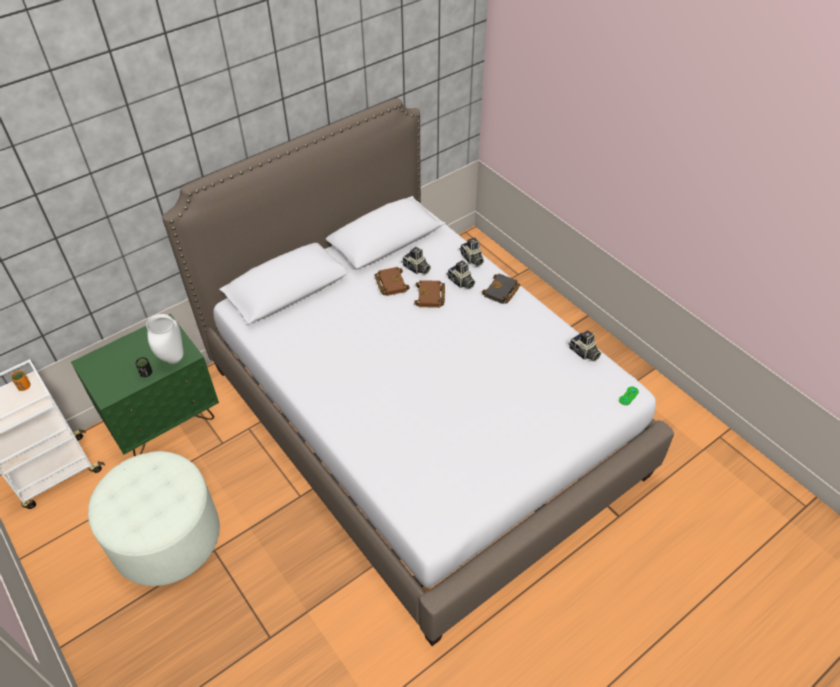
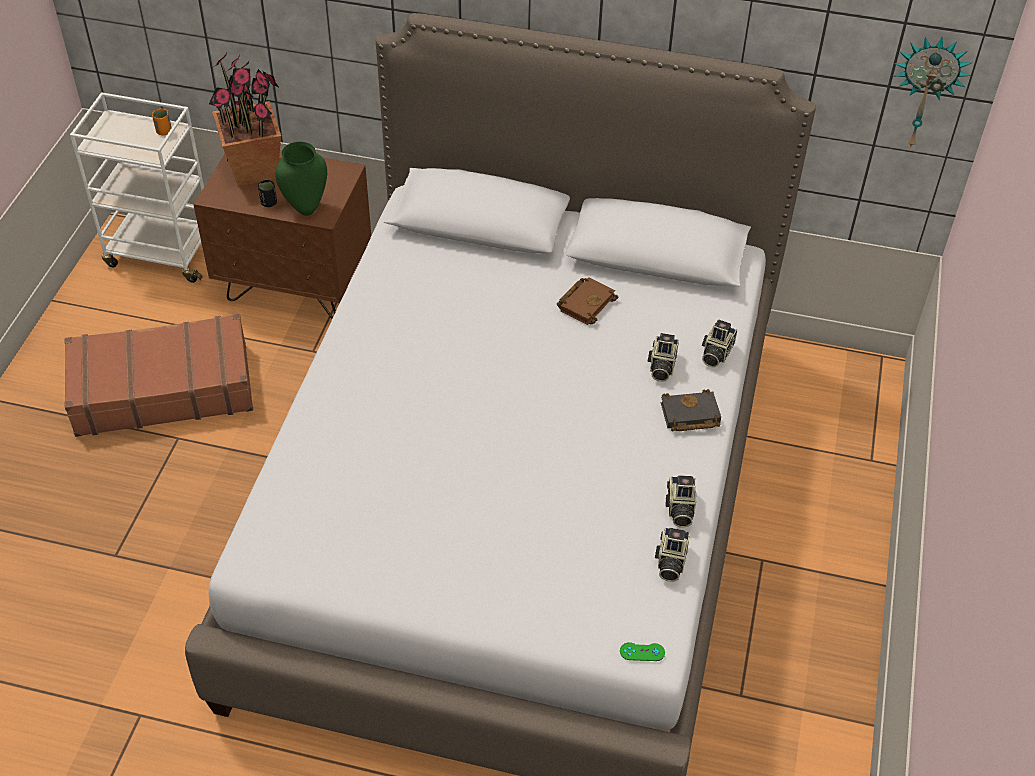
camera: 50 degrees right, 0 degrees up
green nightstand [71,314,219,456] -> brown nightstand [193,150,371,319]
white ottoman [88,451,220,586] -> brown suitcase [64,314,253,437]
white vase [146,314,184,364] -> green vase [275,142,327,216]
camera [401,247,431,274] -> camera moved to [665,475,696,528]
brown book [414,280,445,308] -> none
none -> potted plant [209,53,281,187]
none -> wall clock [894,37,973,148]

